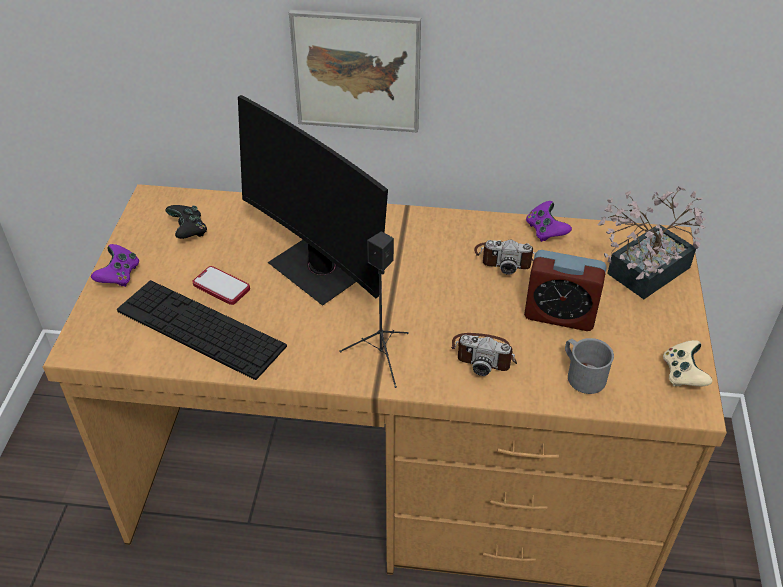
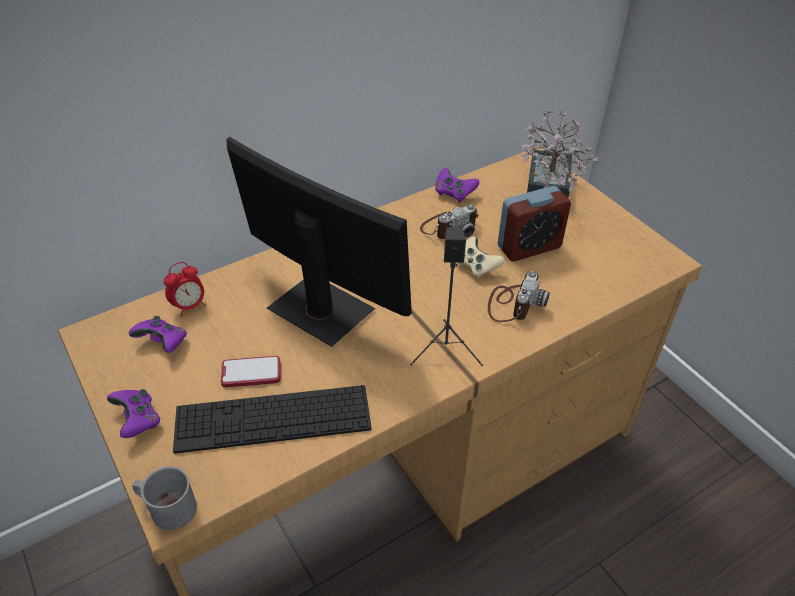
camera: 40 degrees left, 0 degrees up
black game controller [165,205,207,239] -> purple game controller [129,316,187,353]
monitor [238,95,388,306] -> monitor turned 150 degrees counterclockwise [226,137,412,347]
picture [289,10,421,132] -> none
camera [451,333,517,376] -> camera turned 45 degrees counterclockwise [488,271,550,322]
grey mug [565,338,614,394] -> grey mug moved to [132,466,197,530]
beige game controller [663,340,713,387] -> beige game controller moved to [459,236,505,279]
none -> alarm clock [163,262,205,316]

